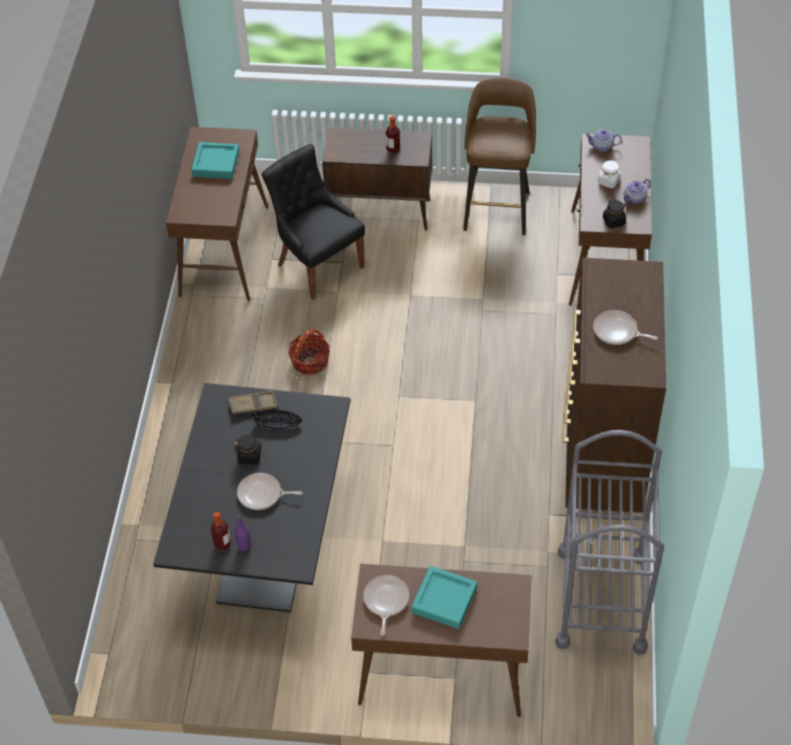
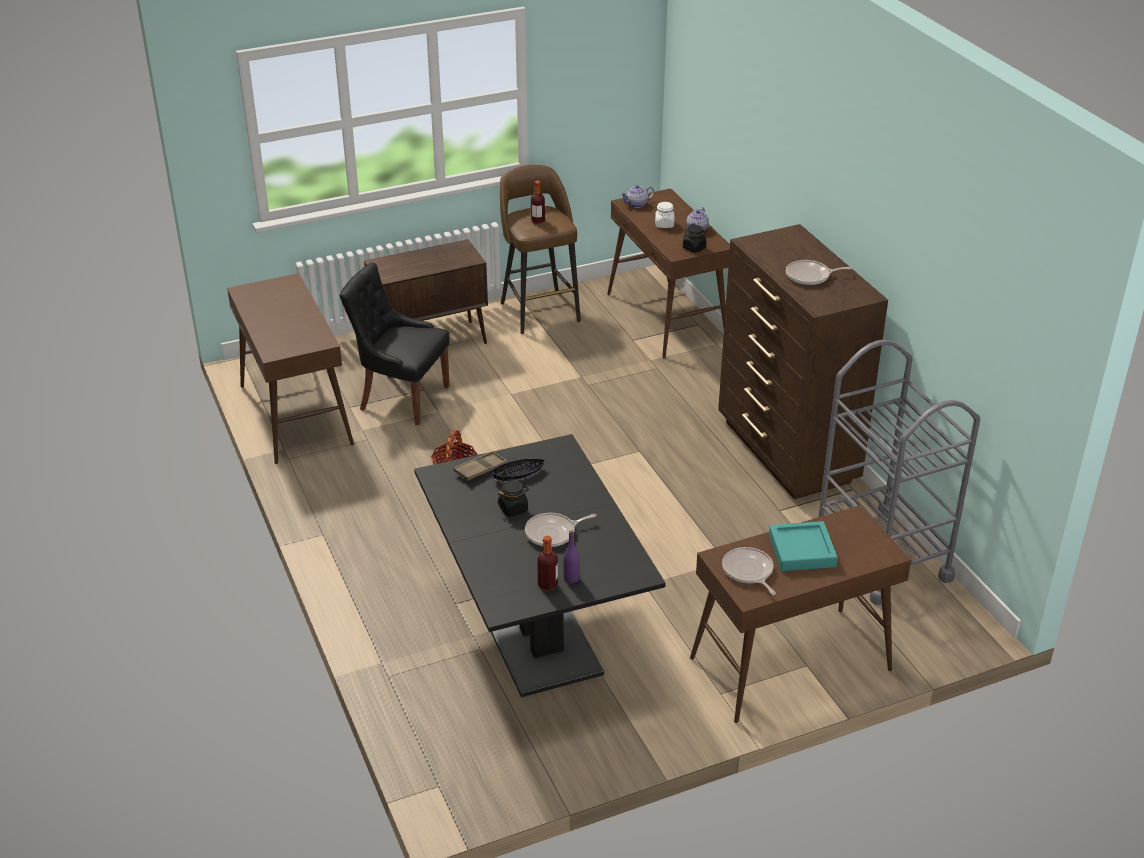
camera: 30 degrees left, 15 degrees down
turquoise tray [191,142,239,179] -> none
bottle [386,116,400,153] -> bottle moved to [531,181,545,224]

